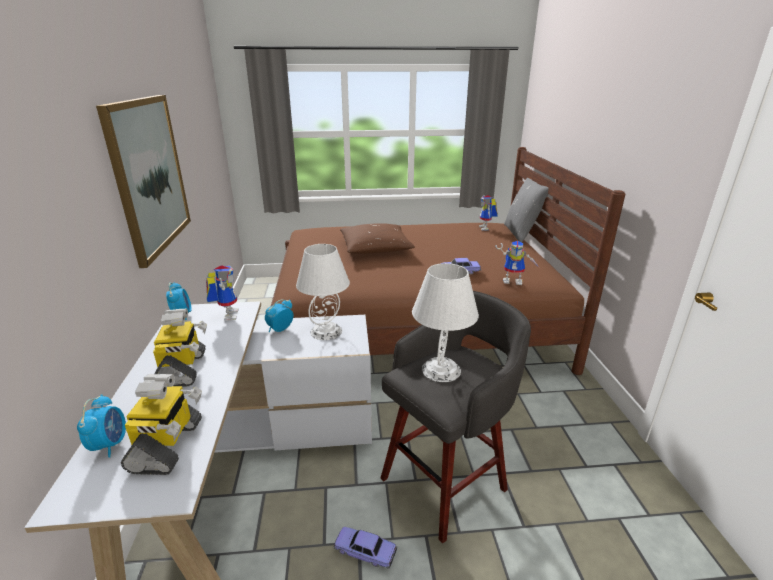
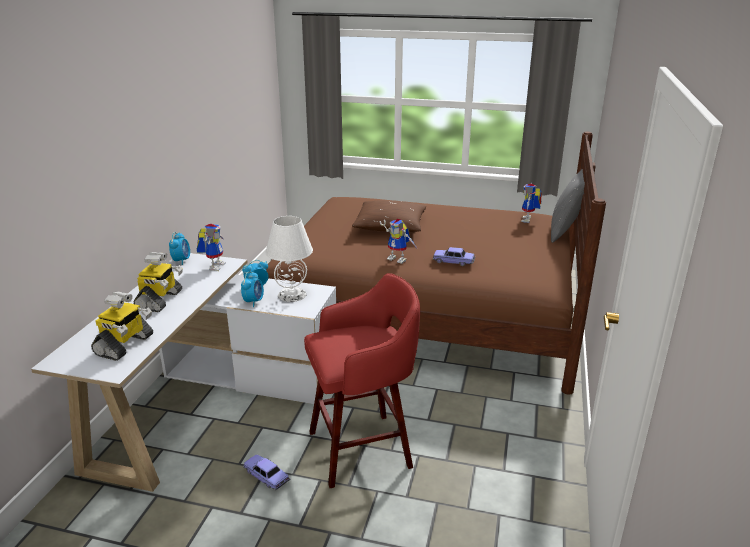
camera: 20 degrees right, 0 degrees up
alarm clock [77,394,126,458] -> alarm clock moved to [241,272,264,307]
picture [96,95,191,268] -> none
grey stool [380,291,531,543] -> red stool [304,273,420,488]
white table lamp [412,263,479,382] -> none
toy robot [495,240,540,285] -> toy robot moved to [380,219,417,264]

